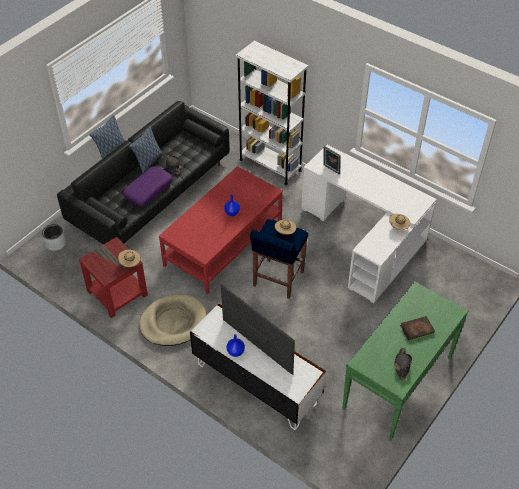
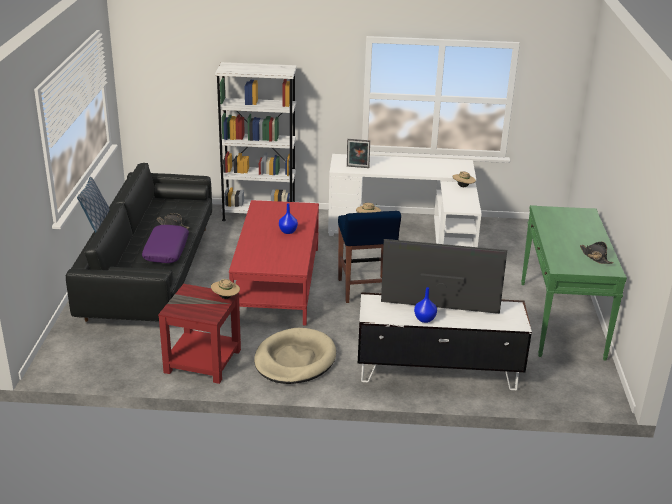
camera: 35 degrees left, 20 degrees down
grey planter [42,224,66,251] -> none
pillow [129,126,163,173] -> none
book [400,316,435,340] -> none

